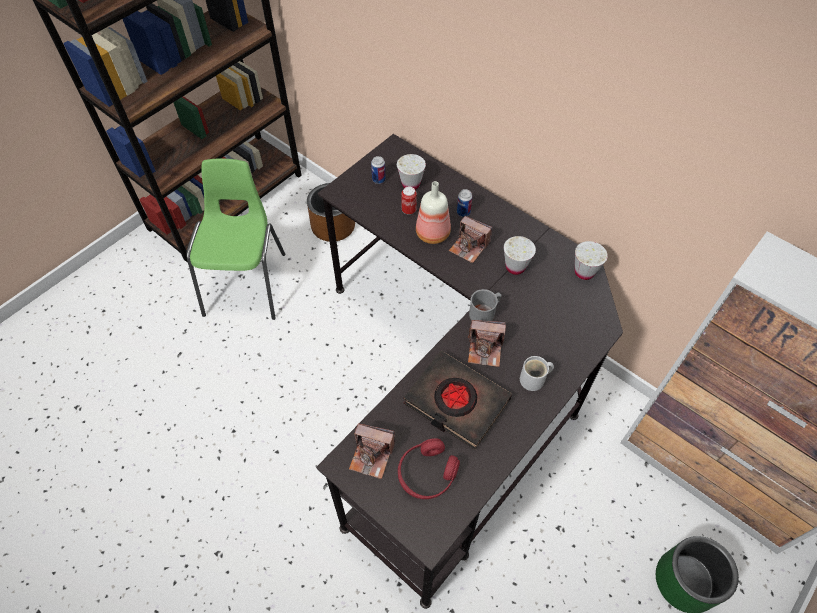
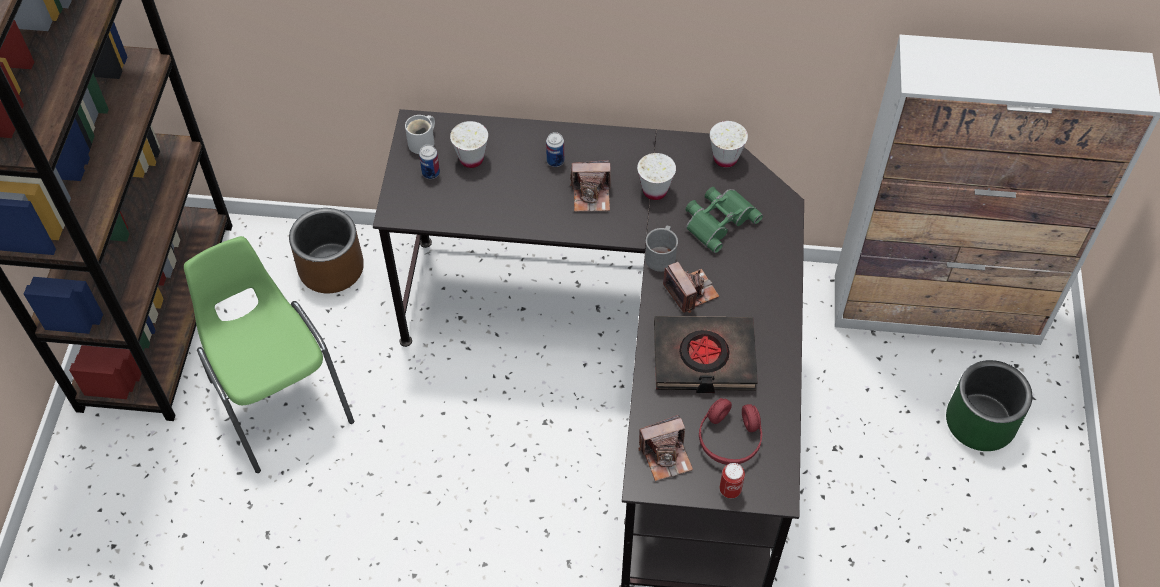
camera: 35 degrees left, 0 degrees up
can [401,186,417,215] -> can moved to [719,463,745,498]
bottle [416,181,451,244] -> none
camera [468,320,506,367] -> camera turned 90 degrees counterclockwise [663,262,719,313]
white mug [520,356,554,391] -> white mug moved to [405,115,435,154]
none -> green binoculars [686,187,763,253]

